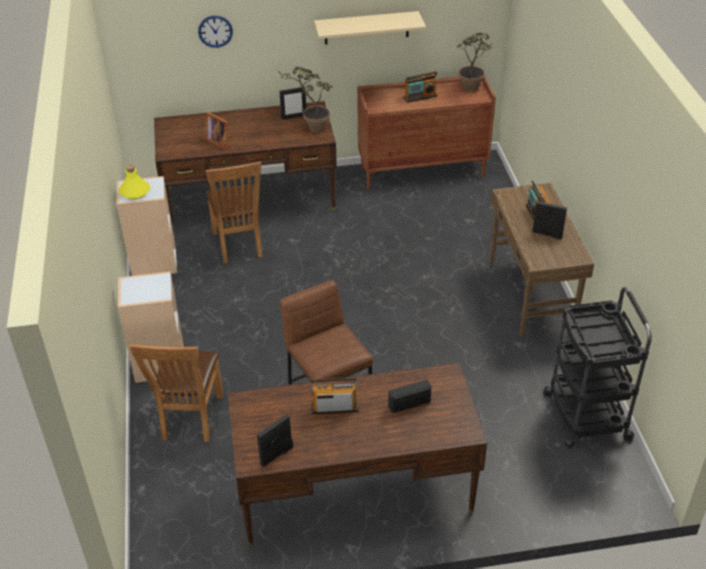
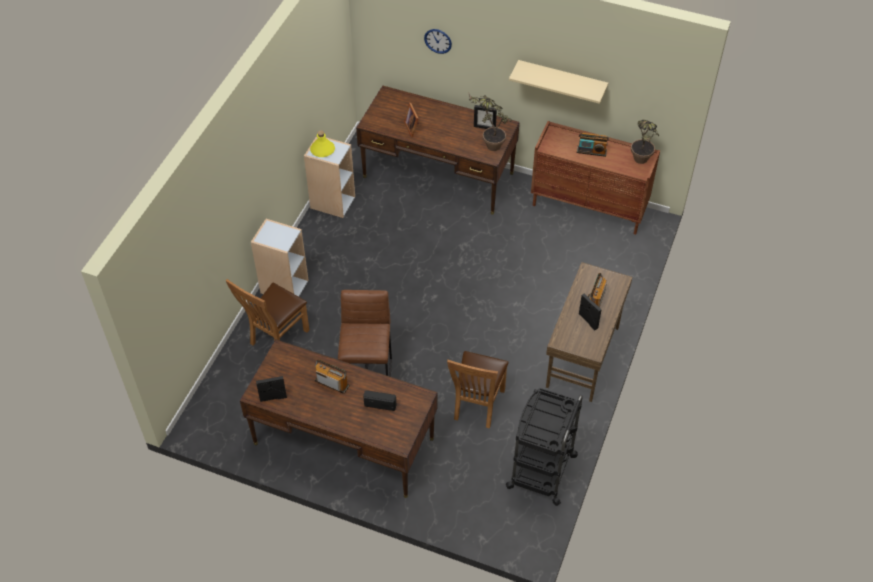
camera: 30 degrees right, 10 degrees up
brown chair [206,161,263,263] -> brown chair moved to [447,351,508,428]

